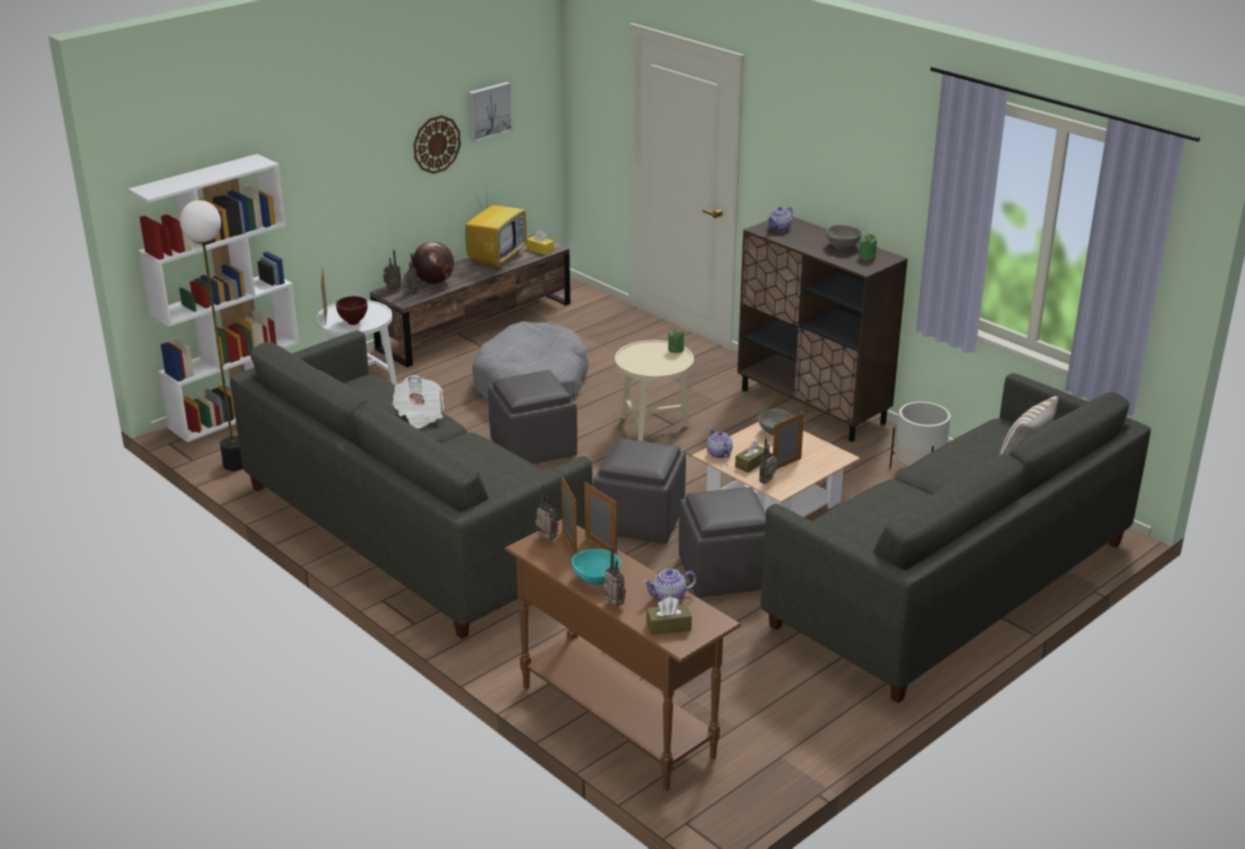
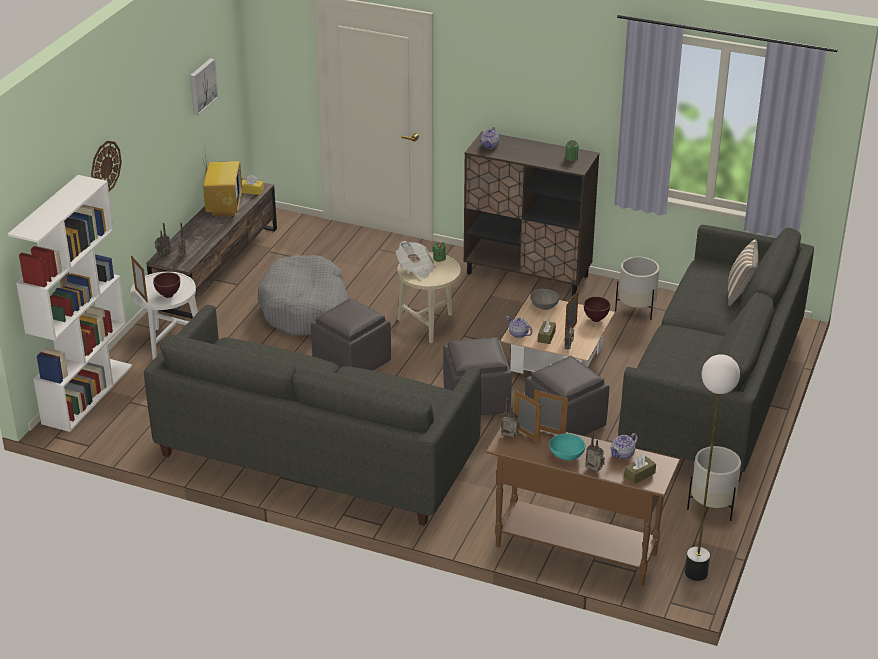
camera: 25 degrees left, 5 degrees up
floor lamp [180,200,243,471] -> floor lamp moved to [685,354,740,581]
newspaper [392,375,444,428] -> newspaper moved to [396,241,436,279]
wall clock [413,115,461,174] -> wall clock moved to [91,141,122,191]
globe [413,242,454,284] -> none
grey bowl [826,225,862,249] -> none
none -> brown bowl [584,297,610,322]
none -> white planter [687,446,741,521]

